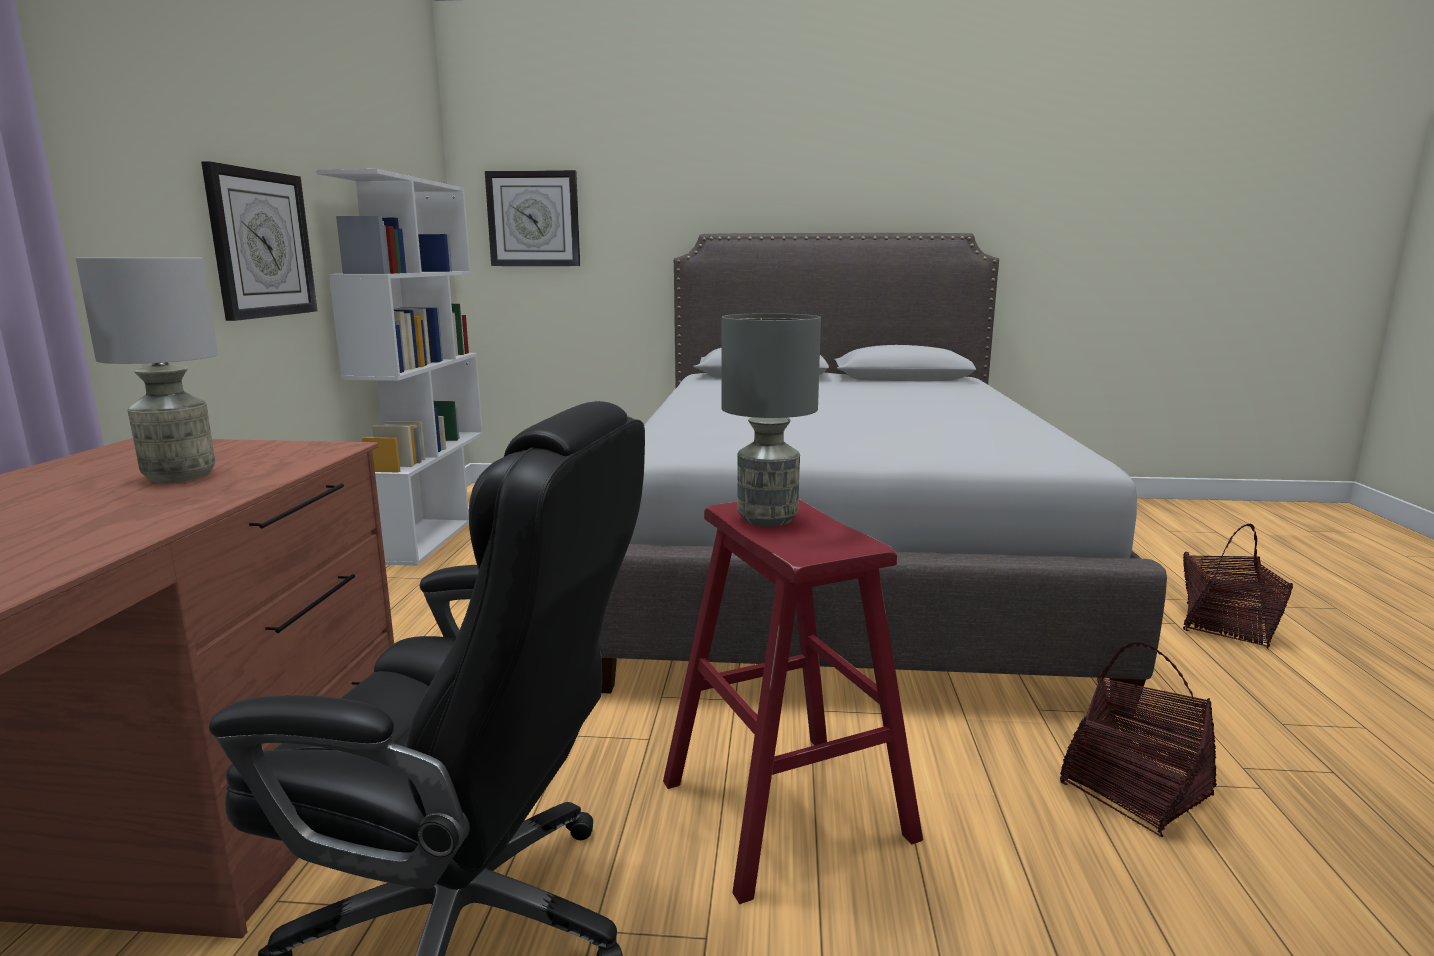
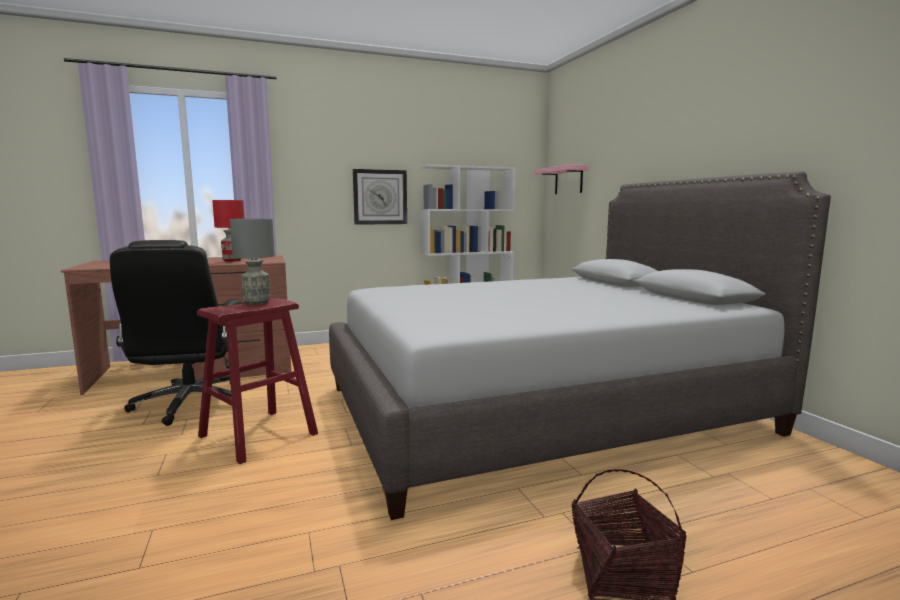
camera: 65 degrees right, 5 degrees down
grey table lamp [76,258,218,483] -> red table lamp [212,200,244,262]
wall clock [485,170,580,266] -> pink shelf [534,164,589,194]
basket [1060,643,1217,837] -> none

